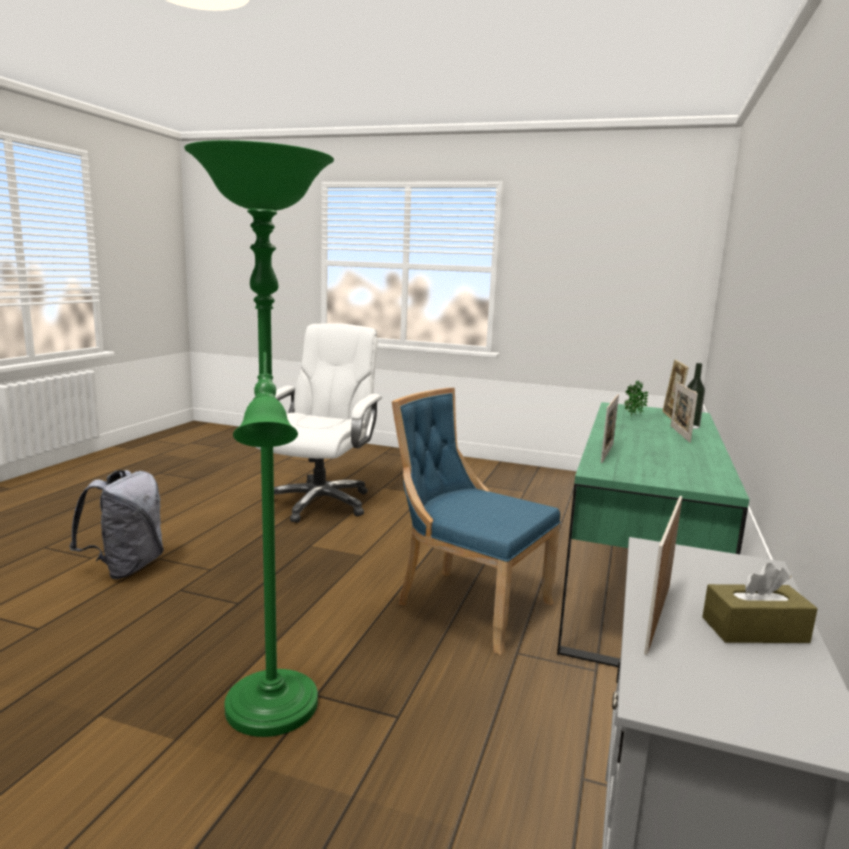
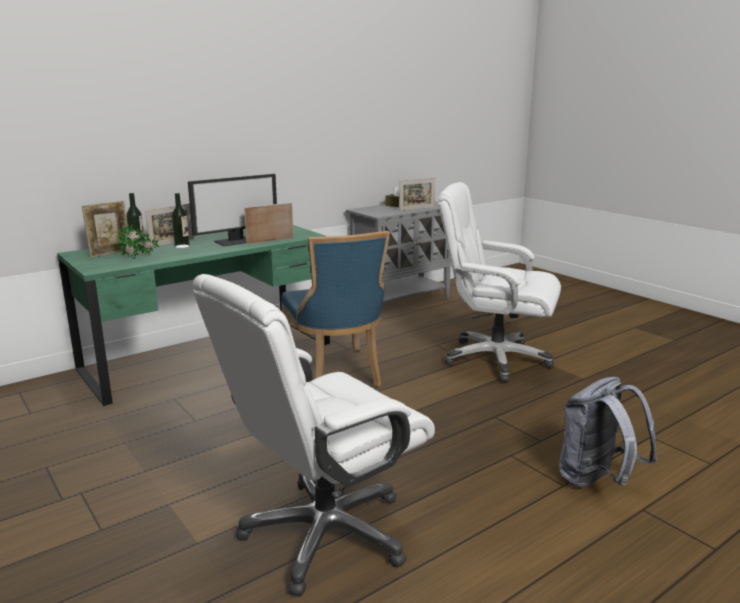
camera: 145 degrees left, 5 degrees up
green floor lamp [184,140,334,737] -> white office chair [438,182,561,382]
none -> bottle [172,193,190,248]
none -> monitor [188,174,277,246]

